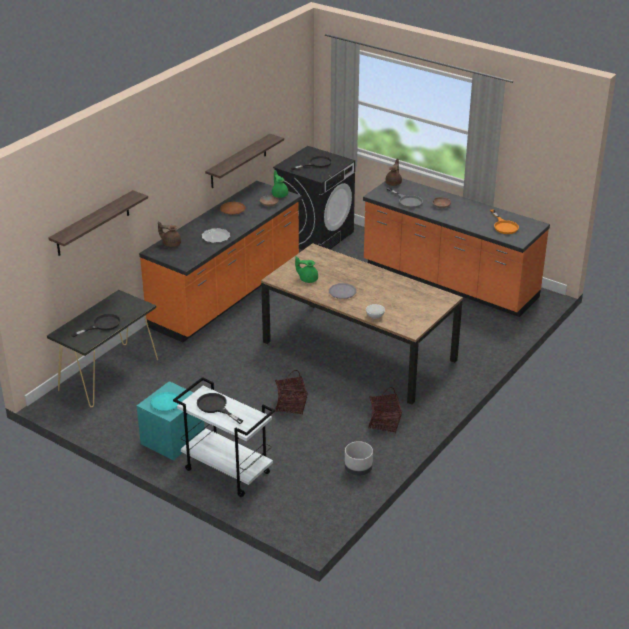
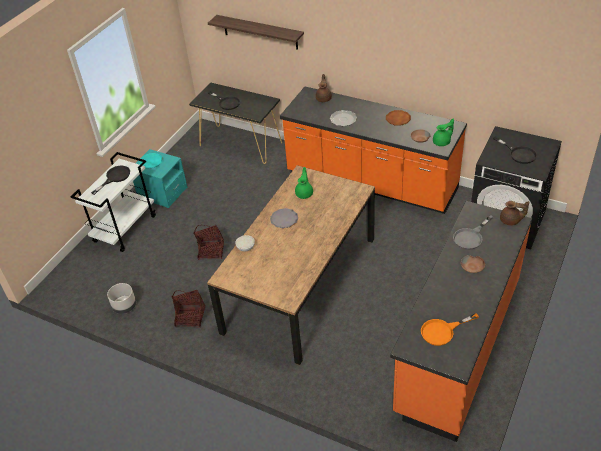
camera: 85 degrees right, 10 degrees up
shelf [205,134,284,188] -> none

